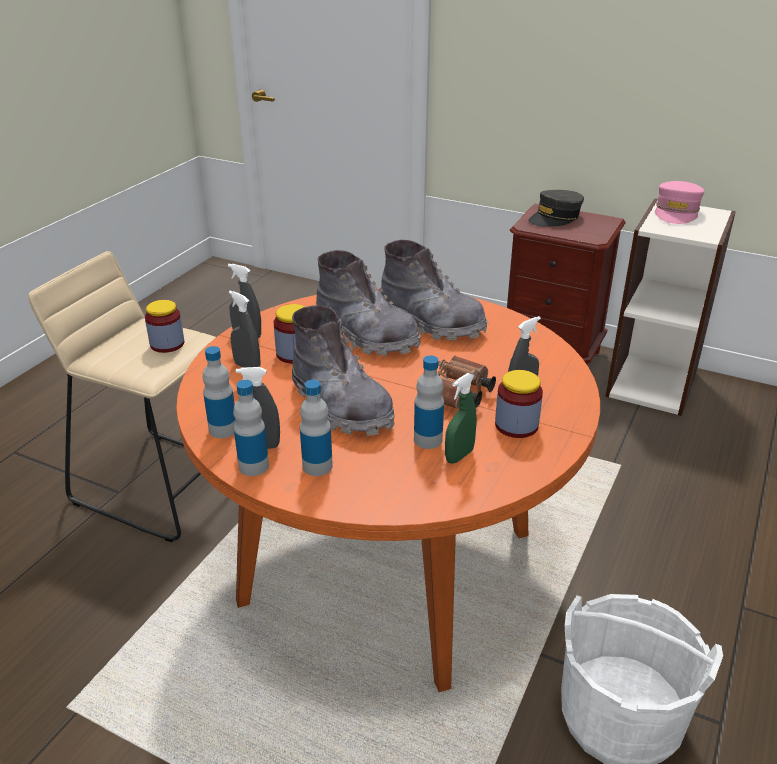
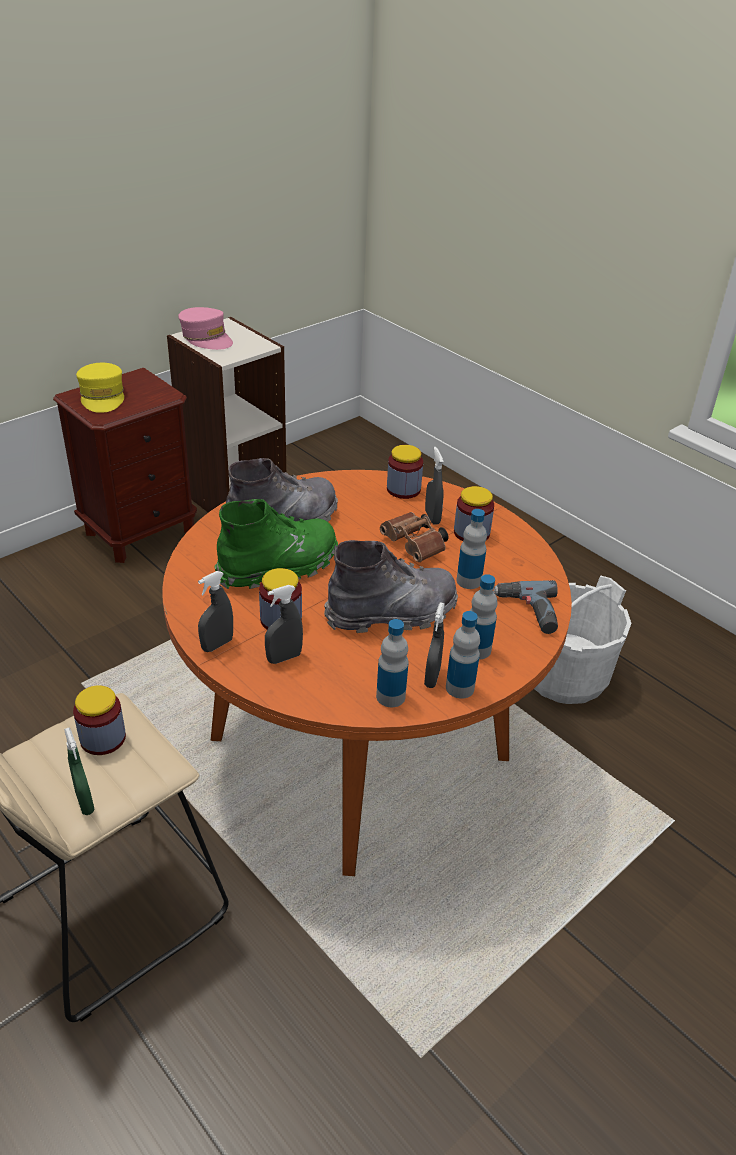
camera: 70 degrees left, 5 degrees up
grey boot [316,250,421,356] -> green boot [214,499,338,589]
green spray bottle [445,373,477,464] -> green spray bottle moved to [64,727,95,815]
grey cap [528,190,584,227] -> yellow cap [76,363,124,413]
none -> jar [387,445,423,499]
none -> power drill [493,580,558,634]

